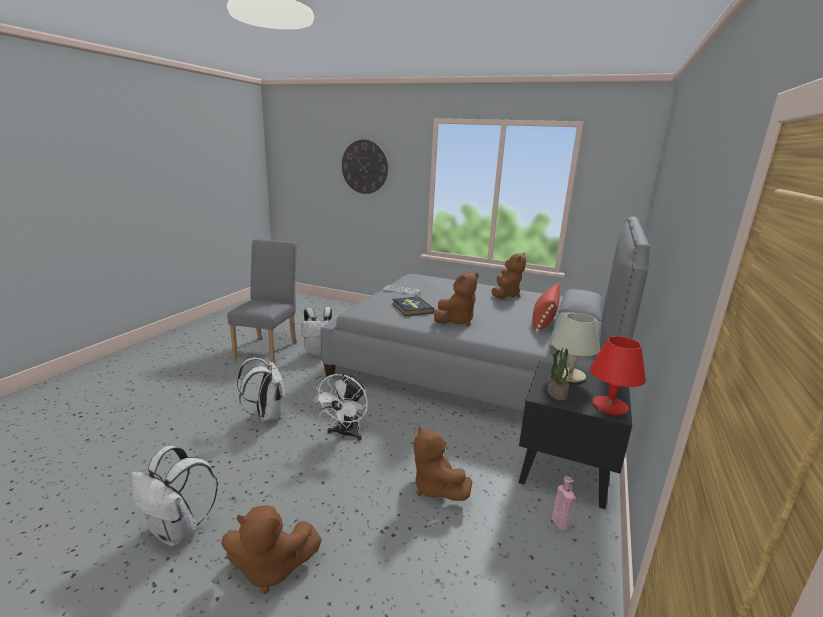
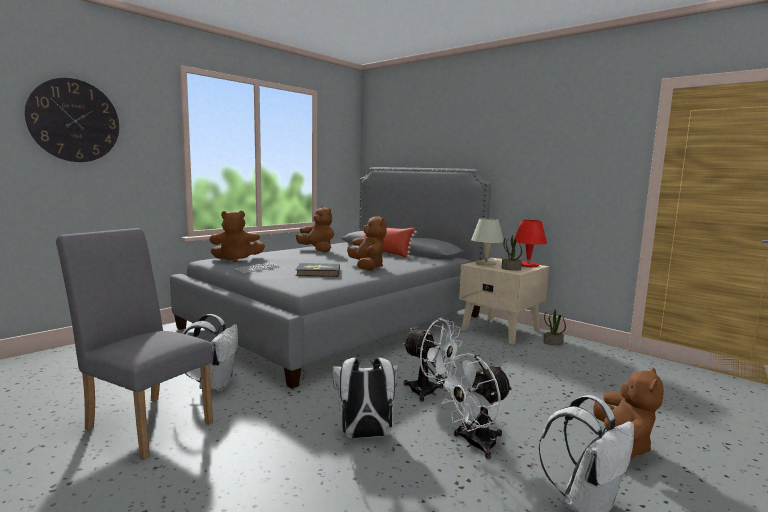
camera: 70 degrees left, 10 degrees down
brown plush toy [413,426,472,501] -> brown plush toy moved to [209,211,265,262]
black nightstand [518,361,632,509] -> beige nightstand [459,258,549,344]
pink bottle [552,476,575,530] -> potted plant [543,309,566,345]
none -> white fan [437,353,513,459]

